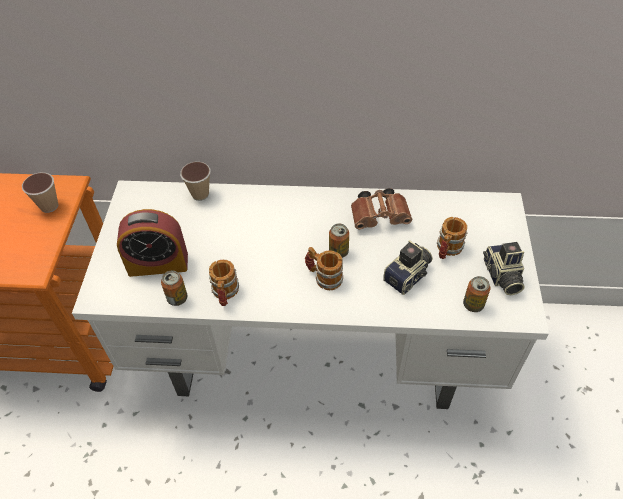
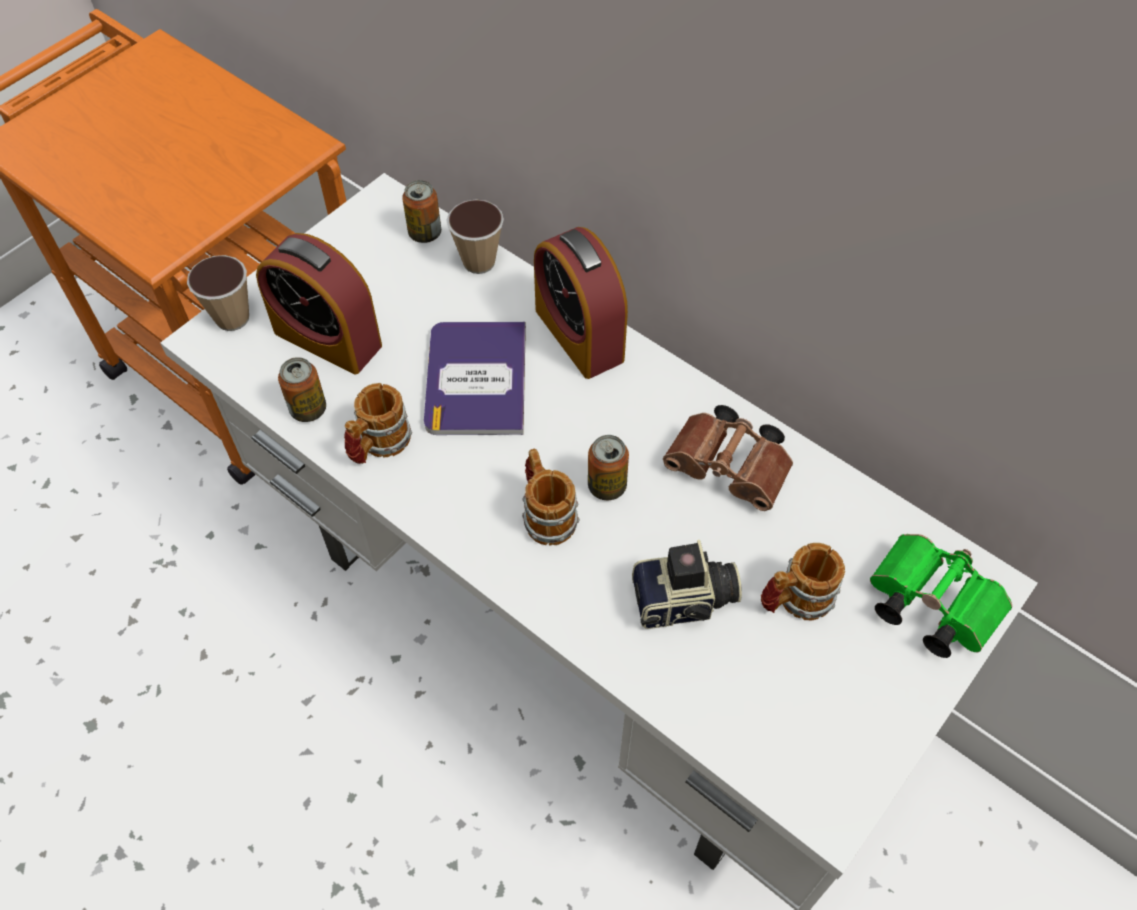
camera: 35 degrees right, 5 degrees up
cup [22,173,58,213] -> cup moved to [187,255,249,331]
can [463,276,490,312] -> can moved to [402,180,441,243]
camera [483,242,525,295] -> none
none -> book [424,322,526,435]
none -> alarm clock [534,227,628,379]
none -> green binoculars [870,534,1012,658]

